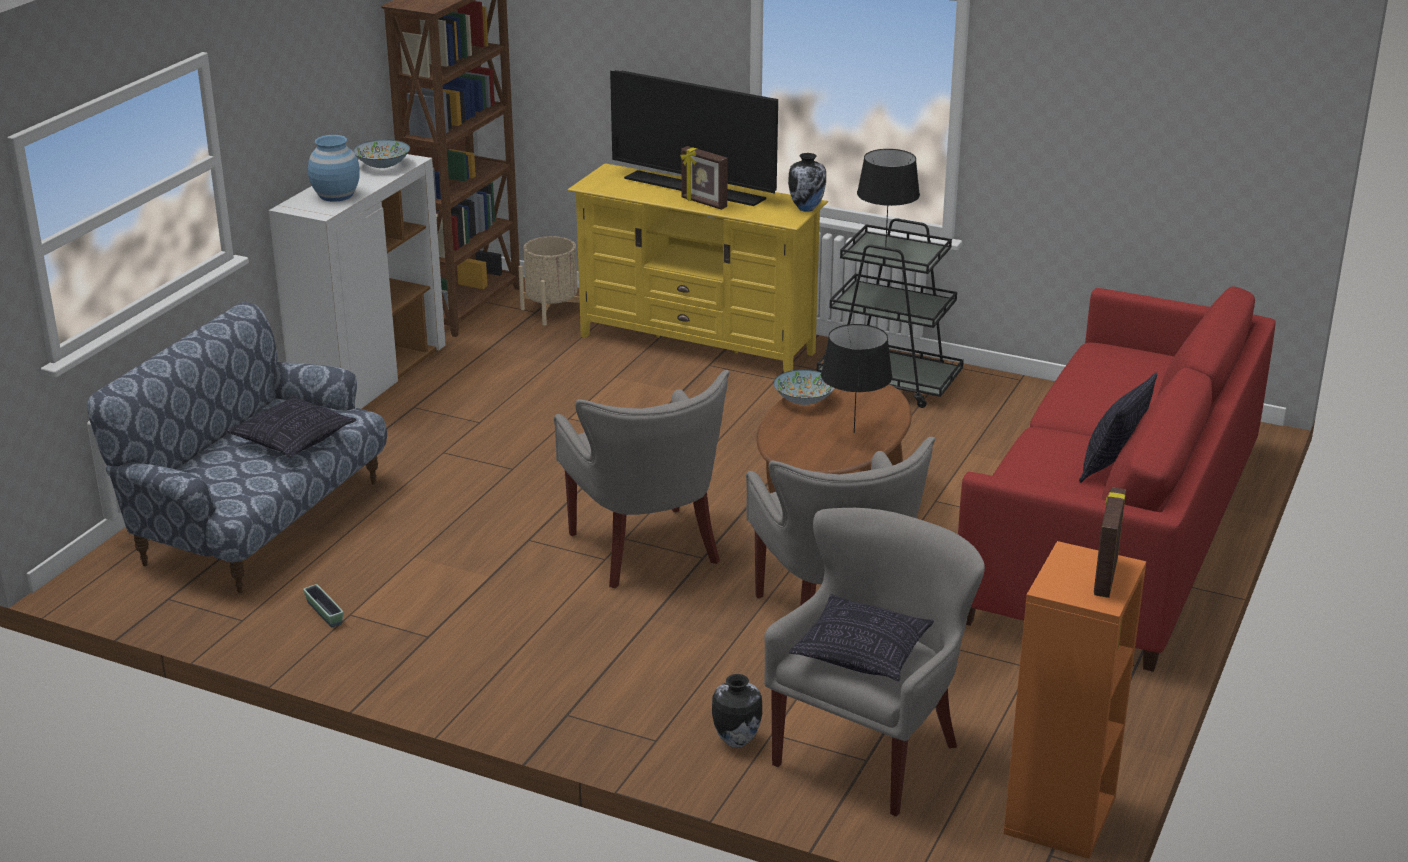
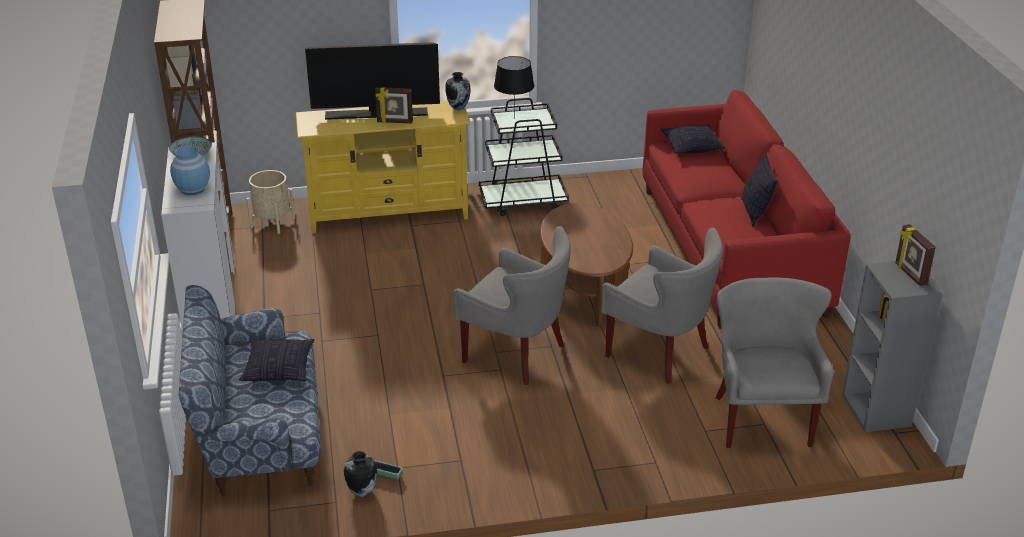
camera: 35 degrees left, 5 degrees up
vase [712,674,762,748] -> vase moved to [344,451,377,497]
bowl [773,370,834,405] -> none
pillow [789,594,934,681] -> pillow moved to [661,125,726,153]
black table lamp [821,324,892,433] -> none
orange bookcase [1004,541,1146,859] -> grey bookcase [842,261,942,432]

